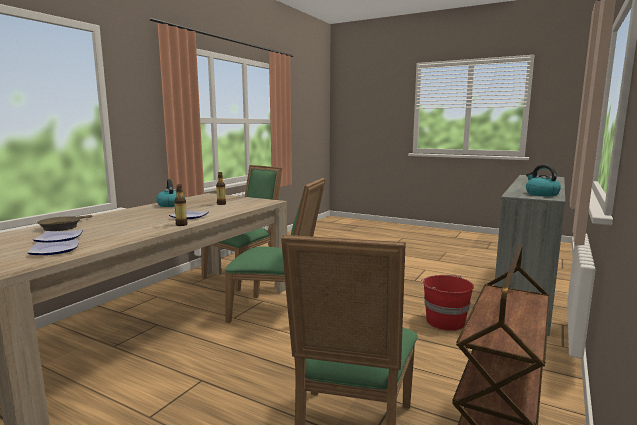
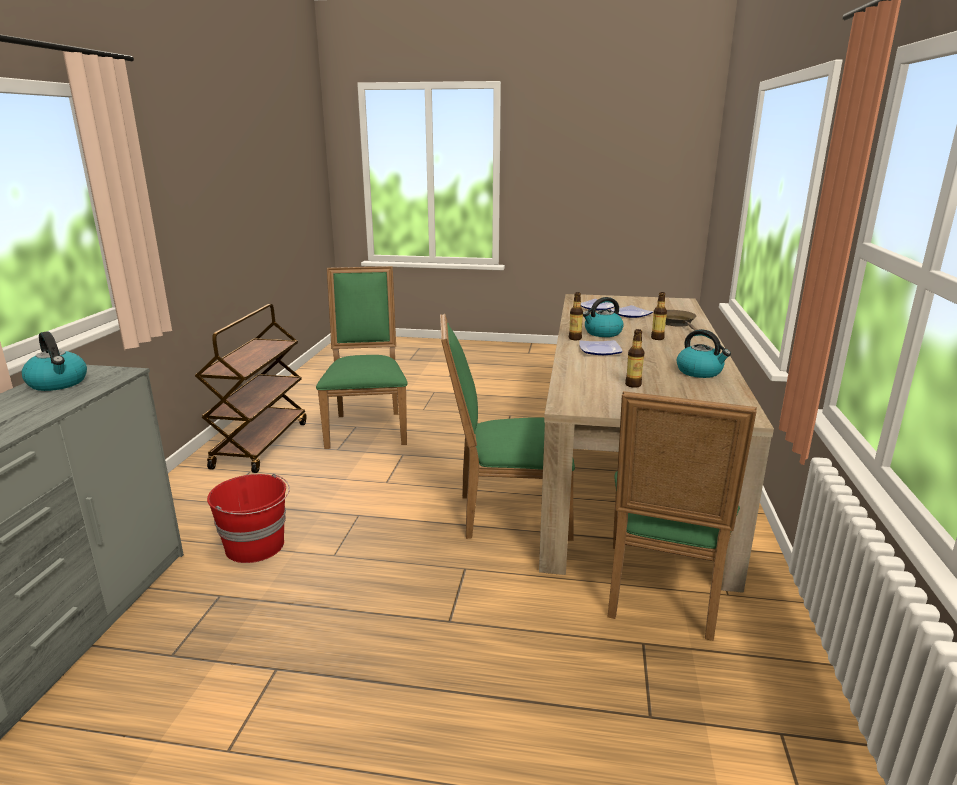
camera: 160 degrees right, 10 degrees up
none -> kettle [583,297,624,337]
none -> bottle [651,292,667,340]

